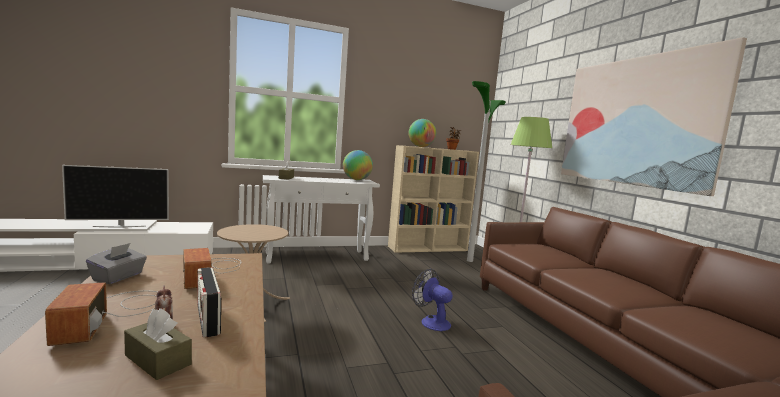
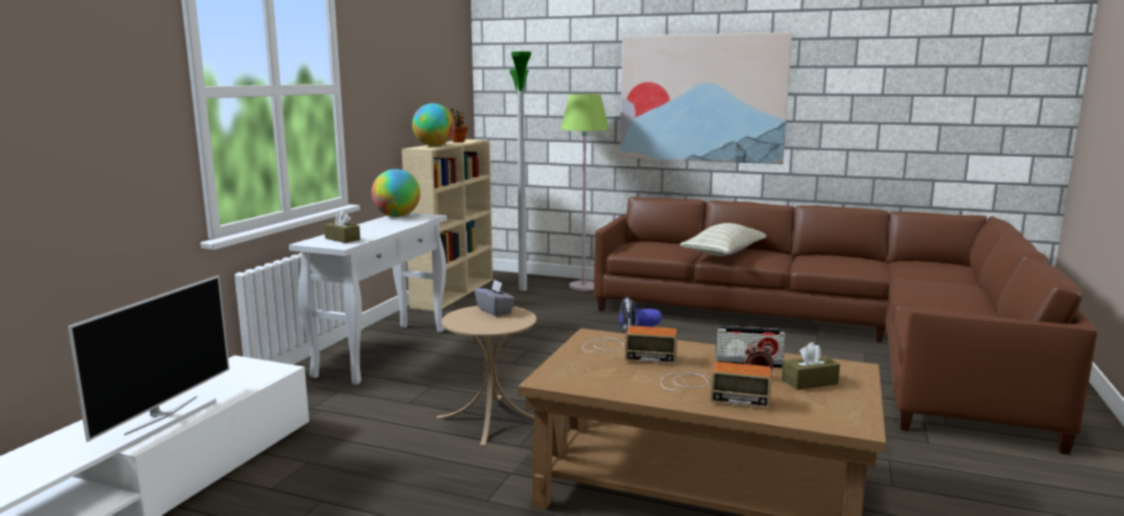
camera: 50 degrees left, 5 degrees up
grey tissue box [86,243,147,284] -> grey tissue box moved to [475,279,515,316]
none -> pillow [680,223,767,256]

